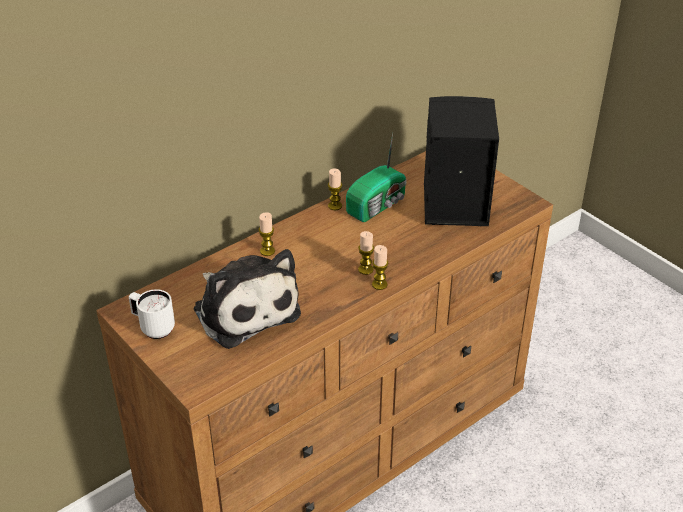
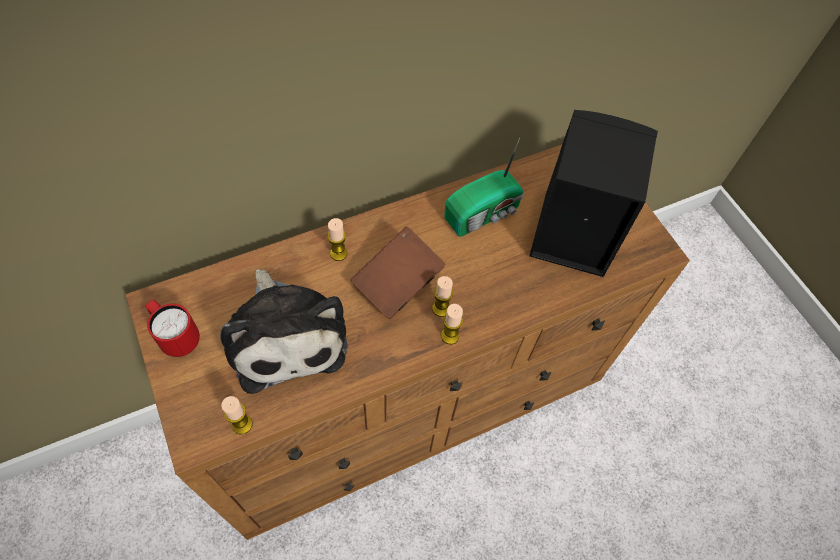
camera: 10 degrees right, 20 degrees up
white mug [129,289,175,339] -> red mug [146,300,200,357]
candle [328,168,342,210] -> candle moved to [221,396,253,434]
none -> brown book [350,226,445,319]

